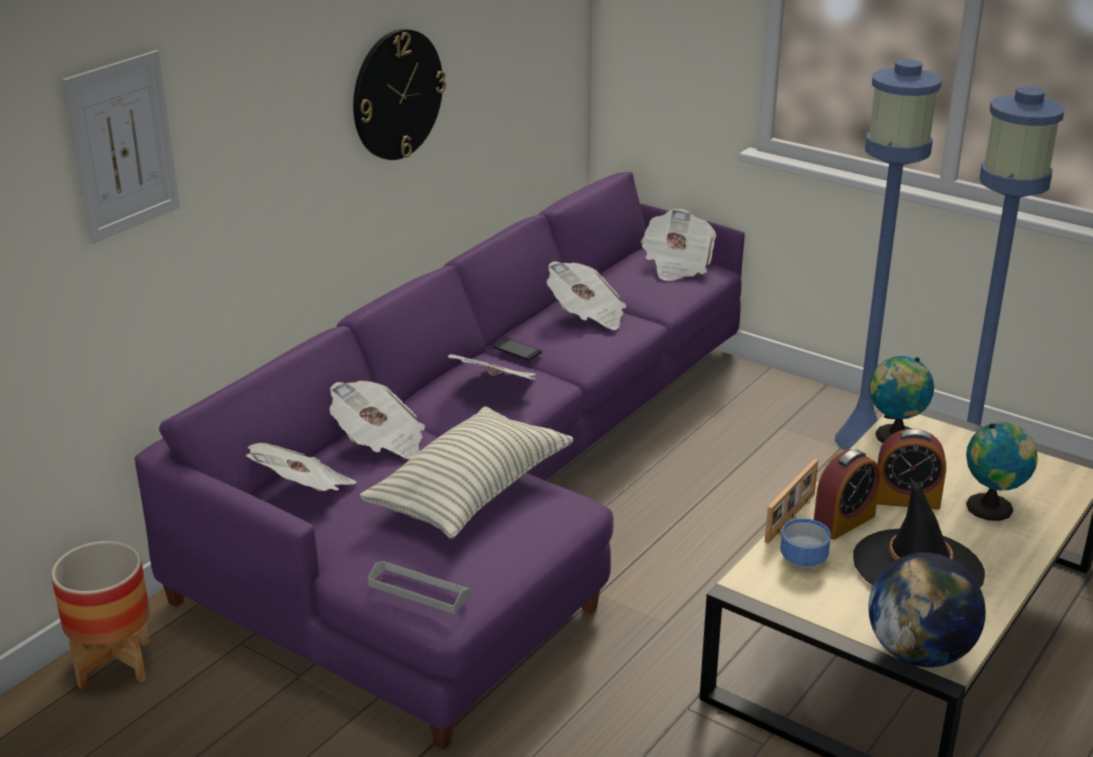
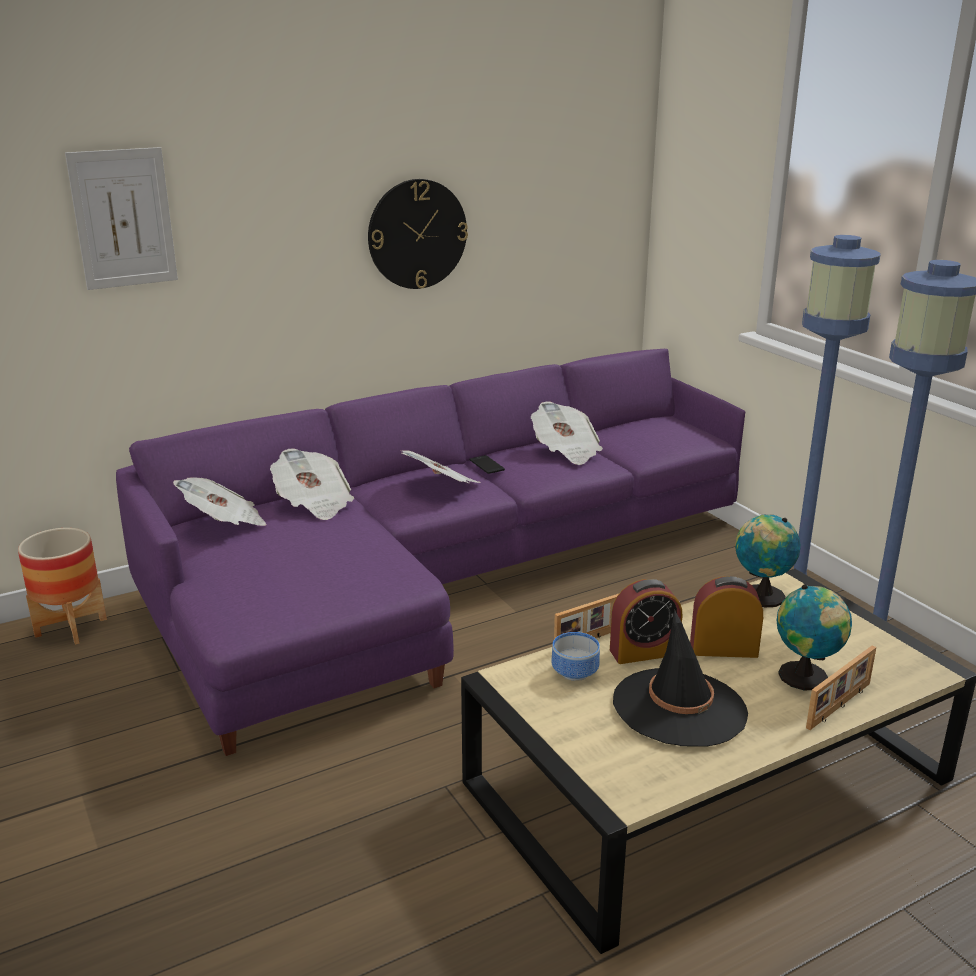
camera: 25 degrees right, 5 degrees down
pillow [360,406,573,539] -> none
grey tray [368,561,471,614] -> none
newspaper [641,209,716,281] -> none
globe [868,553,986,667] -> none
alarm clock [877,429,946,510] -> alarm clock turned 150 degrees clockwise [690,576,763,658]
none -> picture frame [806,645,876,730]

